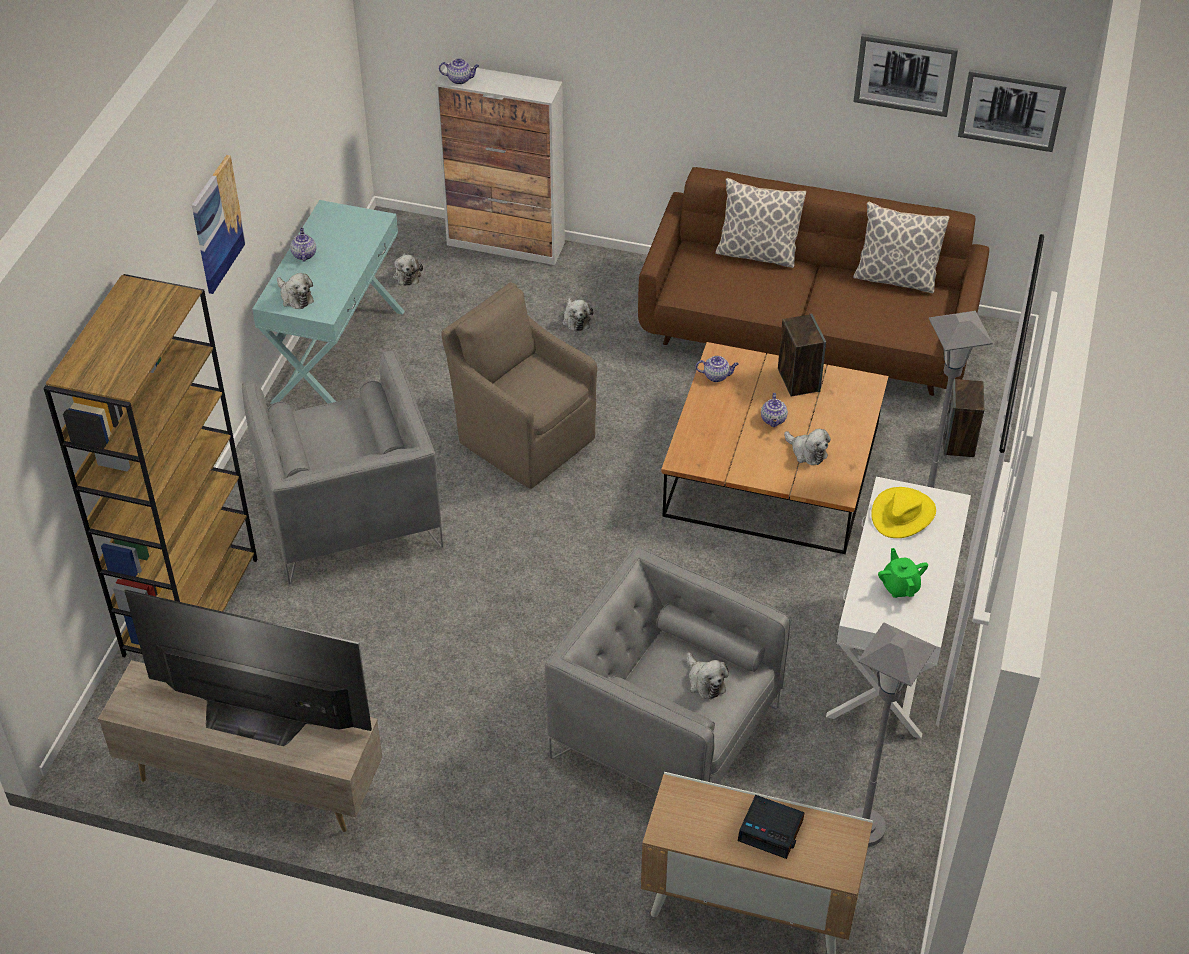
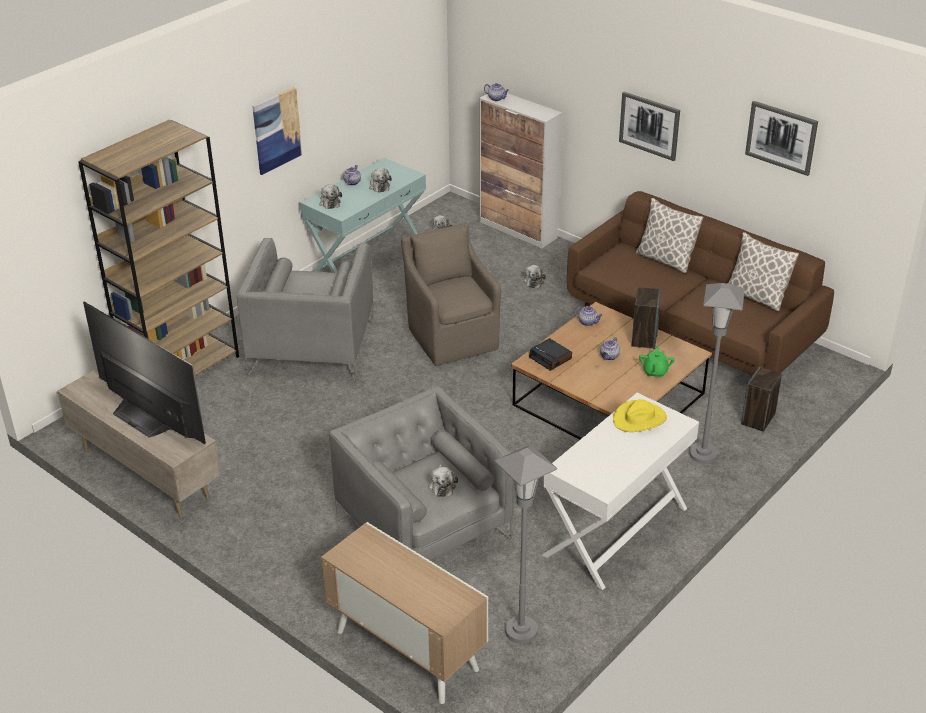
camera: 25 degrees right, 10 degrees down
alarm clock [738,795,805,859] -> alarm clock moved to [529,338,572,371]
plush toy [784,429,831,465] -> plush toy moved to [369,168,392,193]
green teapot [878,548,928,598] -> green teapot moved to [639,346,674,378]
picture [958,69,1067,152] -> picture moved to [619,92,680,161]

